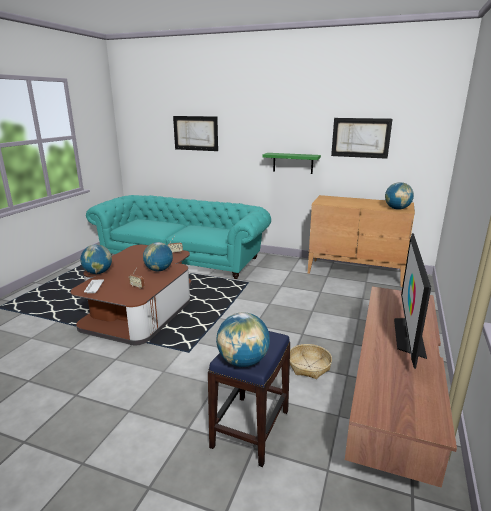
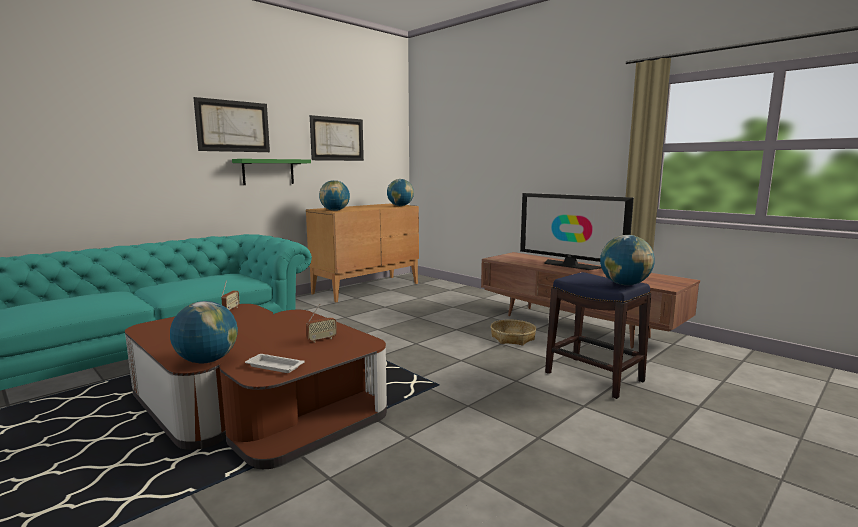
camera: 65 degrees left, 10 degrees down
globe [143,242,173,271] -> globe moved to [319,180,350,211]
picture [173,116,218,151] -> picture moved to [193,97,270,152]

